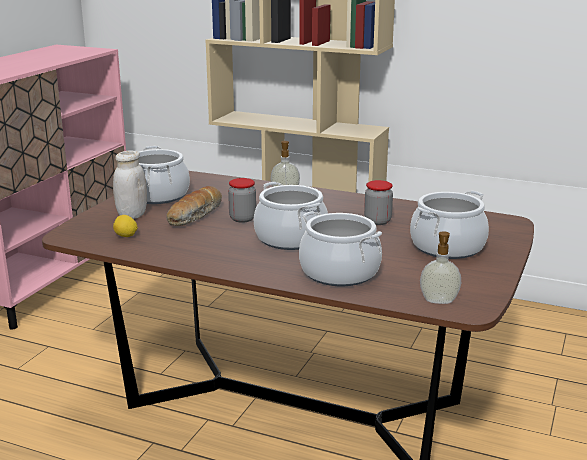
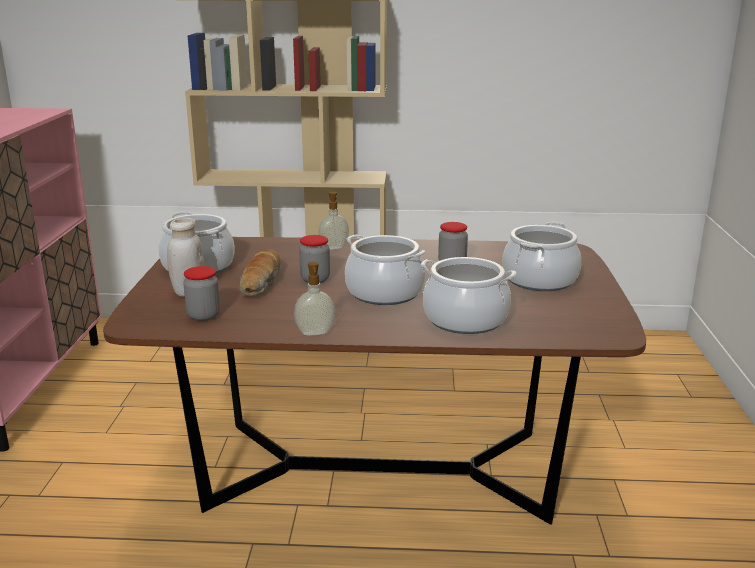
camera: 20 degrees left, 0 degrees up
lemon [113,215,138,237] -> jar [183,266,220,321]
soap dispenser [420,232,461,304] -> soap dispenser moved to [294,262,335,336]

